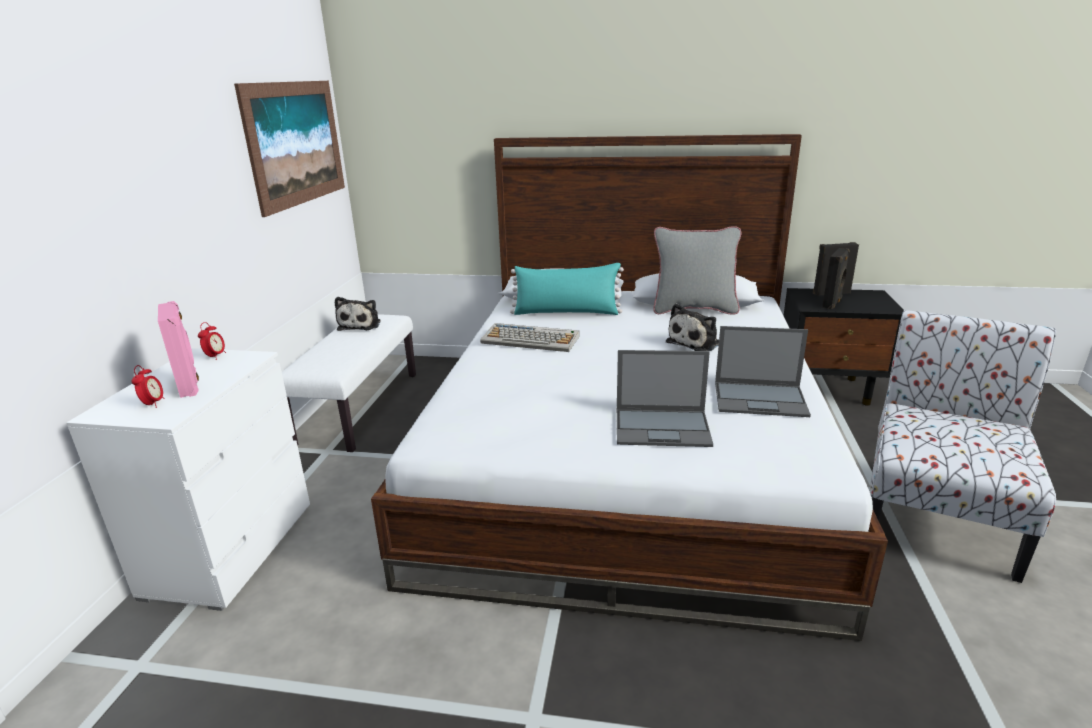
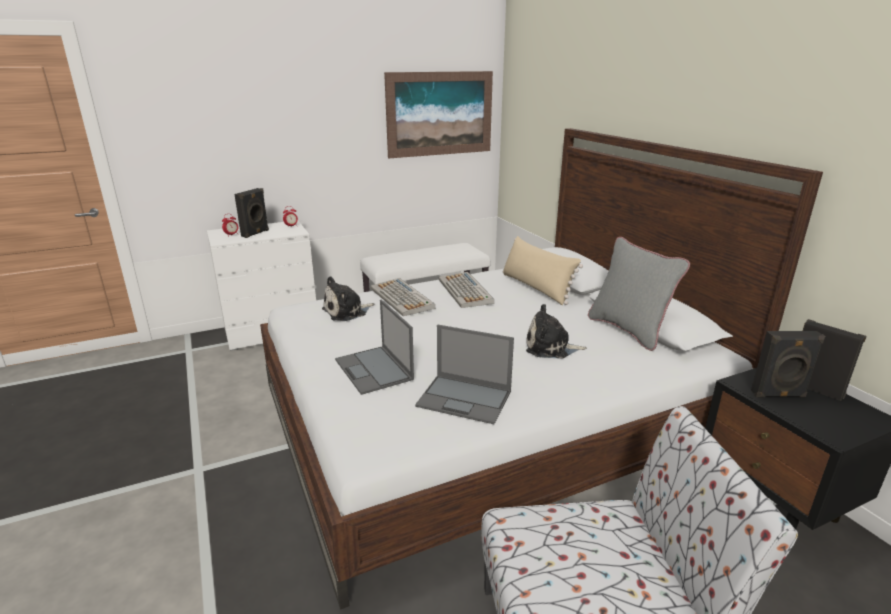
camera: 55 degrees right, 0 degrees up
pink speaker [158,301,199,398] -> black speaker [234,188,269,238]
plush toy [335,297,381,331] -> plush toy moved to [322,276,374,321]
turquoise pillow [510,263,624,315] -> beige pillow [503,236,583,305]
laptop [715,326,811,417] -> laptop turned 45 degrees counterclockwise [415,325,514,424]
none -> keyboard [370,278,435,316]

